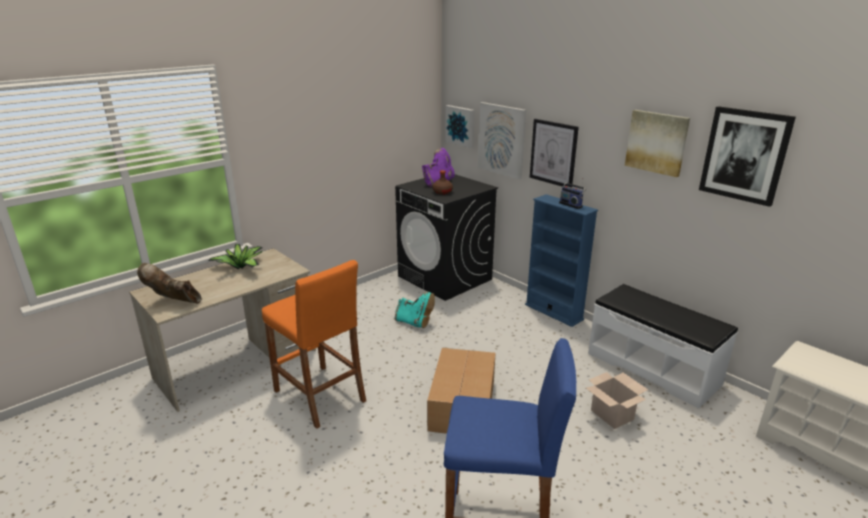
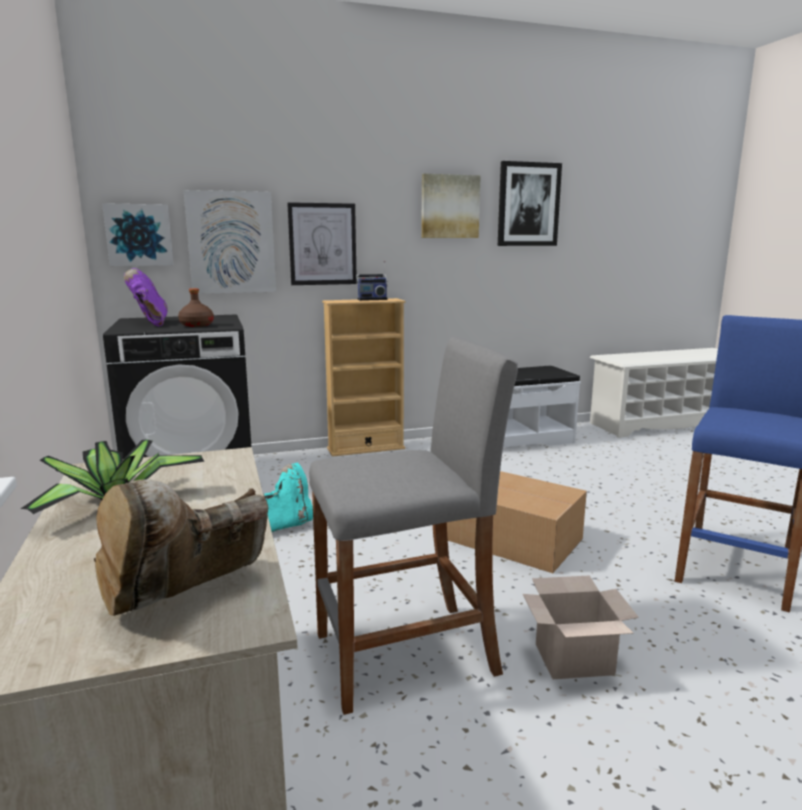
camera: 65 degrees left, 10 degrees down
orange stool [262,260,366,429] -> grey stool [309,337,518,715]
blue bookcase [525,194,598,327] -> beige bookcase [322,298,406,457]
cardboard box [586,372,648,429] -> cardboard box moved to [523,575,639,679]

